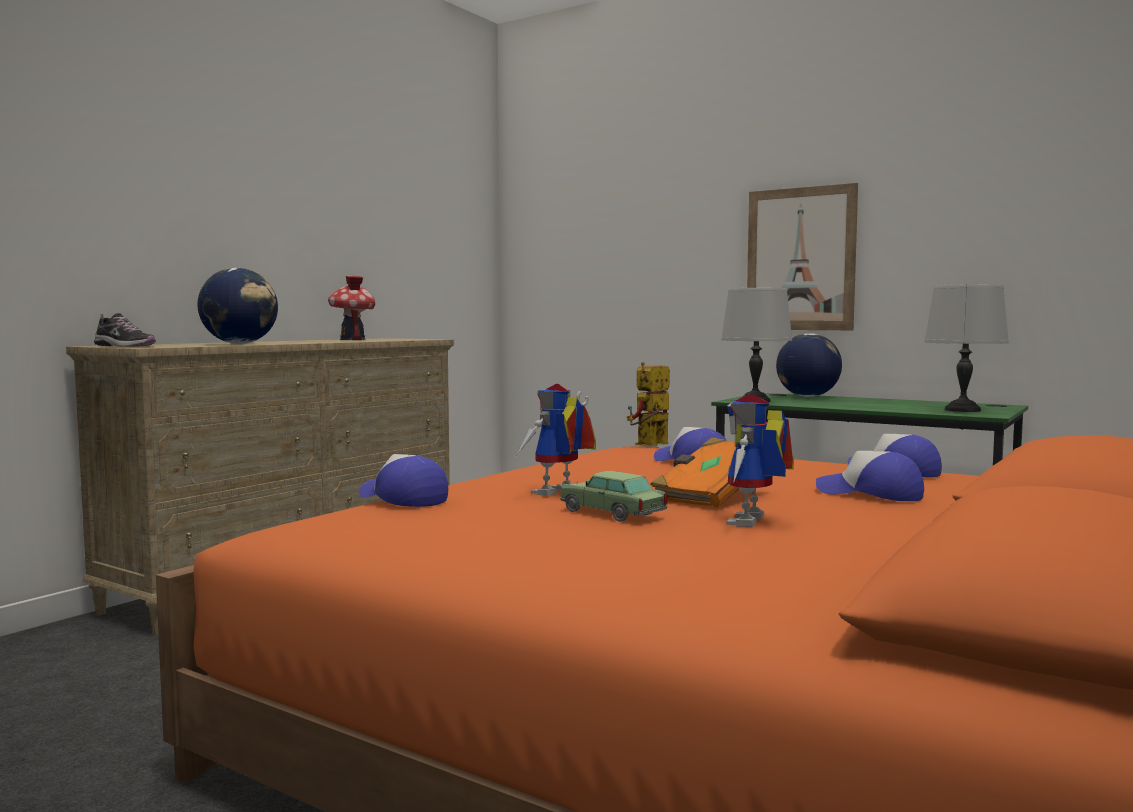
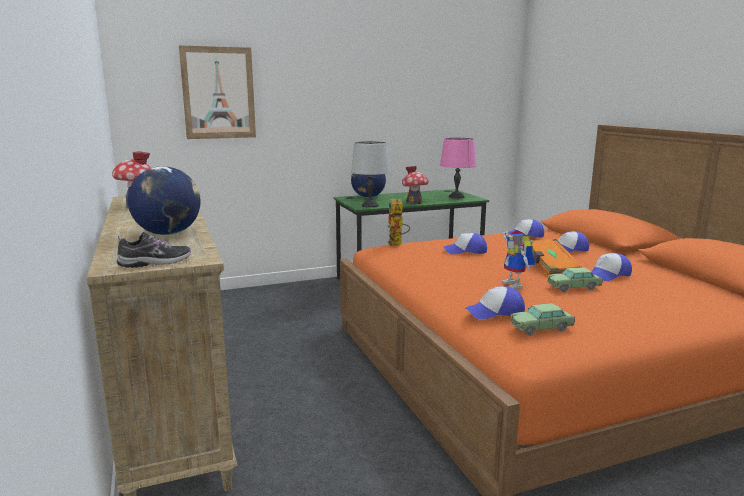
camera: 55 degrees left, 10 degrees up
toy robot [726,394,794,527] -> cap [591,253,632,281]
picture [747,183,858,330] -> picture moved to [179,45,256,139]
grey table lamp [924,284,1009,412] -> pink table lamp [440,138,476,198]
none -> toy house [402,166,429,204]
none -> toy car [510,303,575,336]

